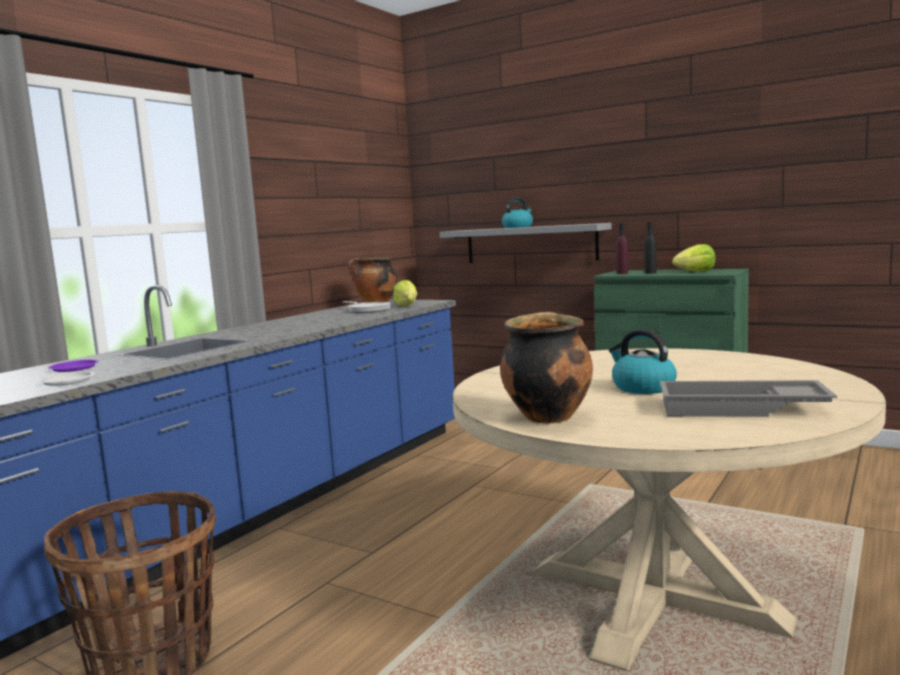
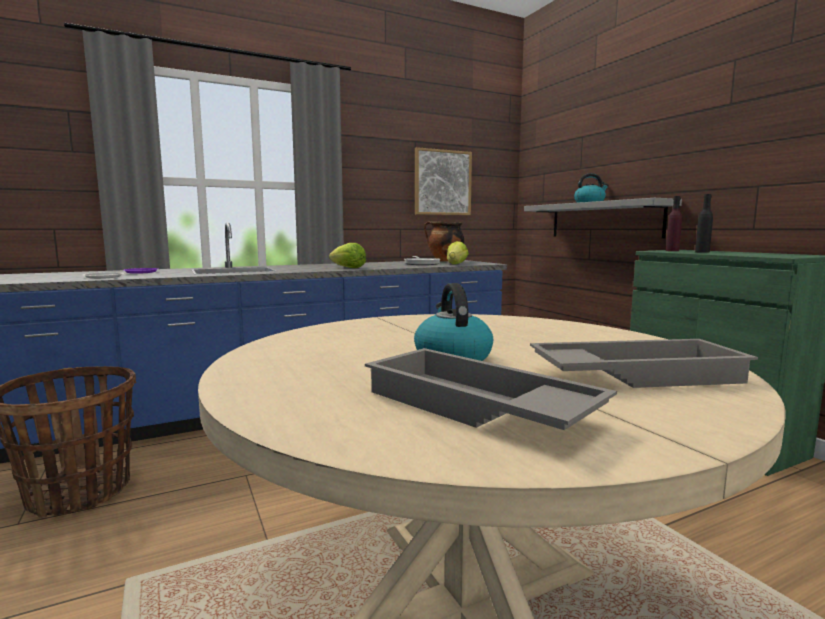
camera: 30 degrees right, 0 degrees up
cooking pot [500,312,593,424] -> none
lettuce [672,244,715,272] -> lettuce moved to [329,243,366,268]
none -> picture [415,147,472,215]
none -> grey tray [530,339,758,388]

